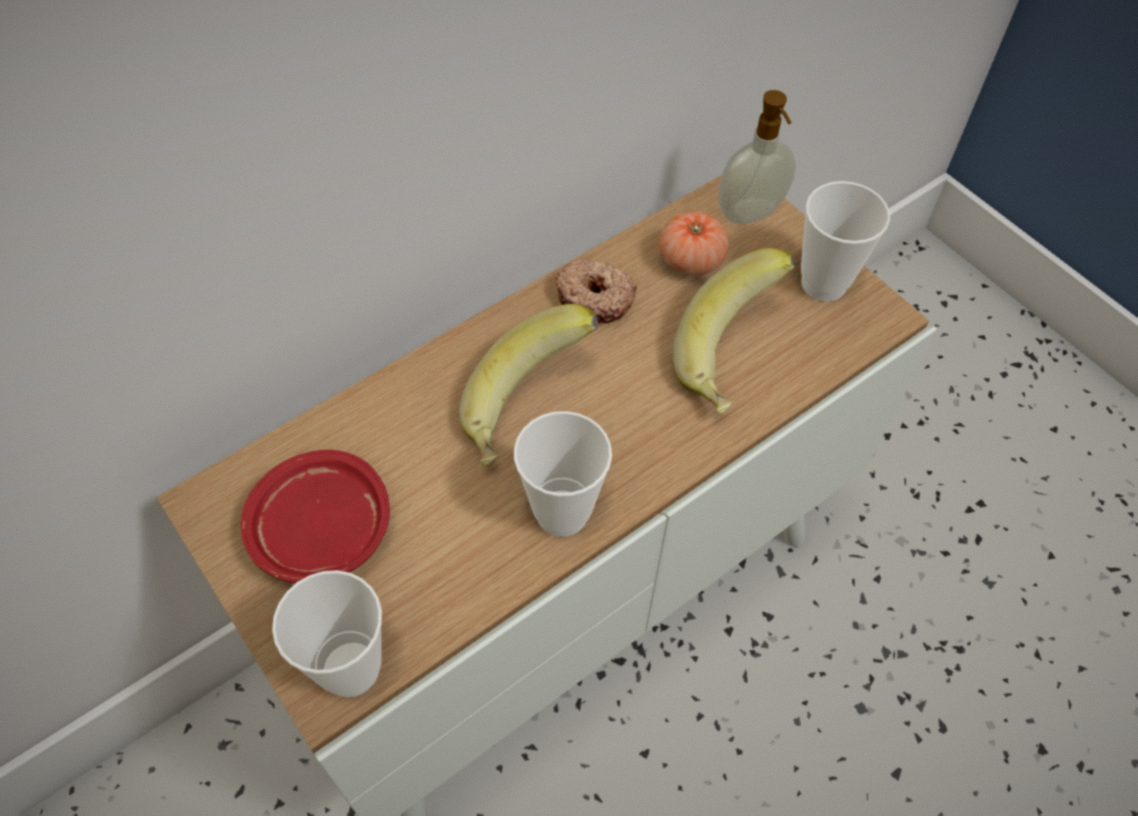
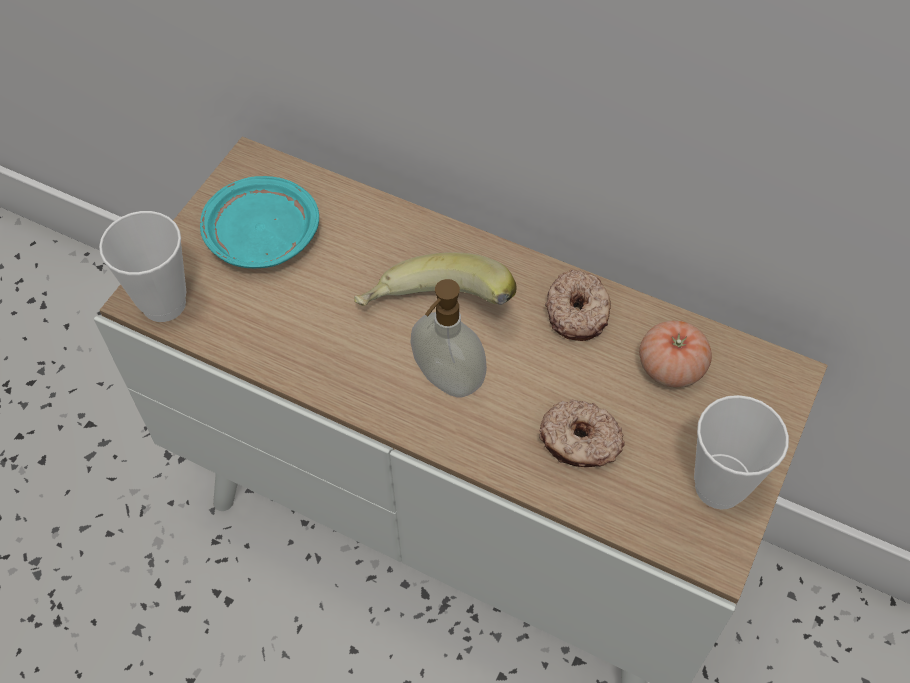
camera: 65 degrees right, 0 degrees up
red plate [241,450,390,583] -> turquoise plate [200,176,319,268]
cup [514,411,612,537] -> none
banana [672,248,795,415] -> donut [539,399,625,467]
soap dispenser [719,90,796,224] -> soap dispenser moved to [411,279,487,397]

